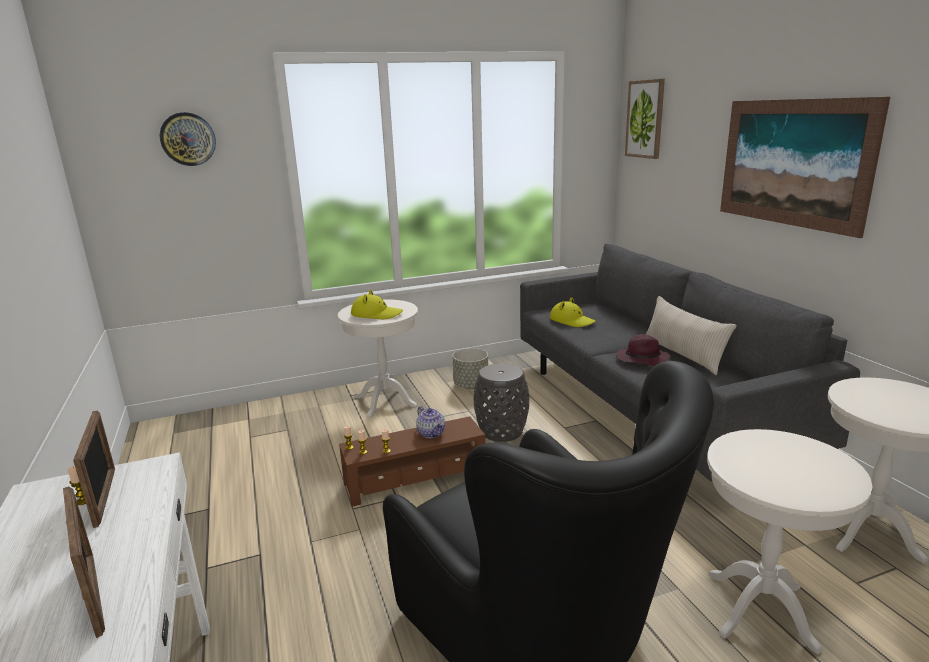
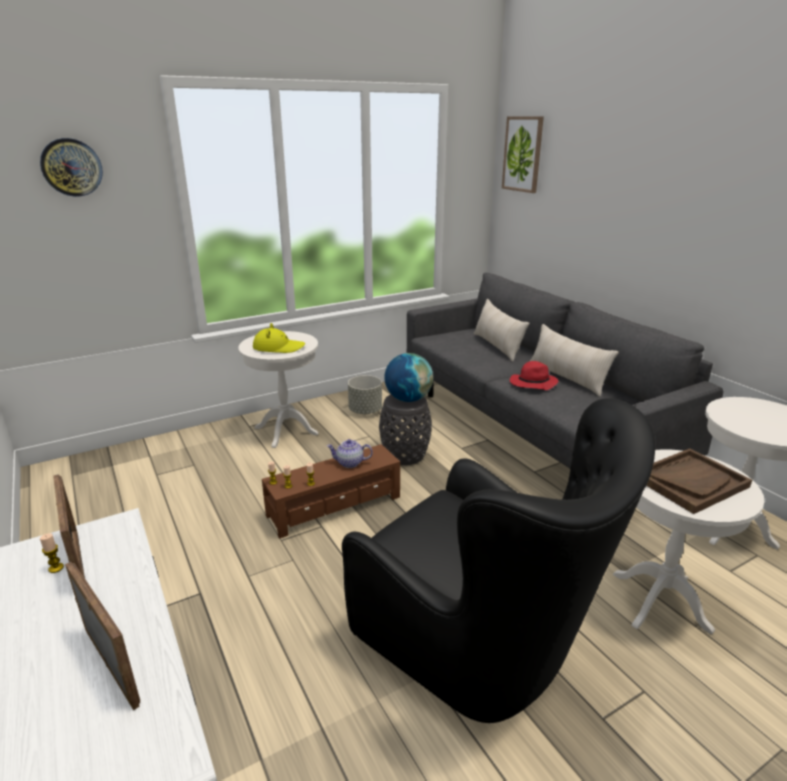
camera: 10 degrees left, 5 degrees up
teapot [416,406,445,438] -> teapot turned 135 degrees clockwise [327,439,373,468]
yellow hat [550,297,596,327] -> none
purple hat [616,334,670,366] -> red hat [510,361,558,390]
picture [720,97,890,238] -> none
none -> globe [384,353,433,402]
none -> beige pillow [474,299,529,362]
none -> brown tray [646,448,752,514]

